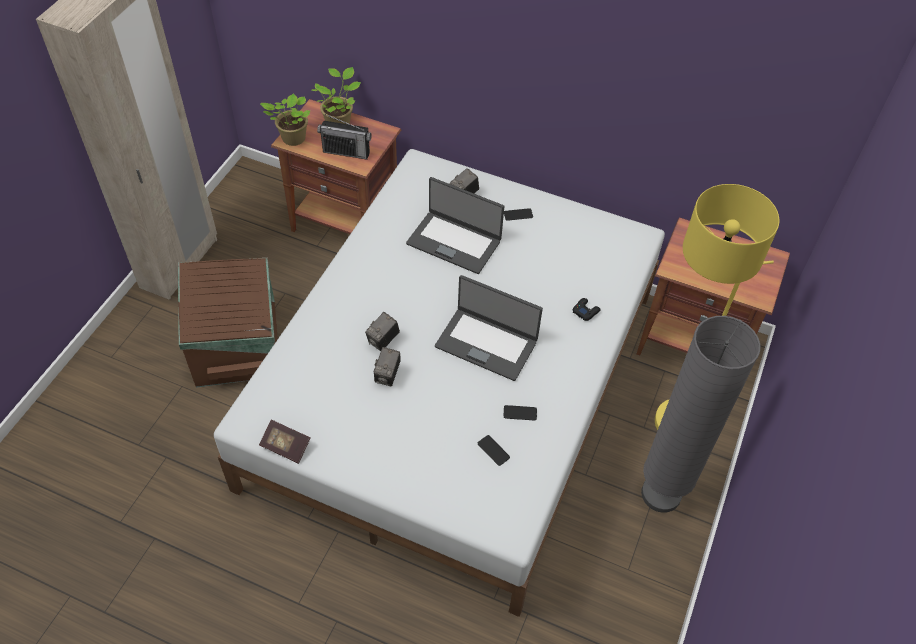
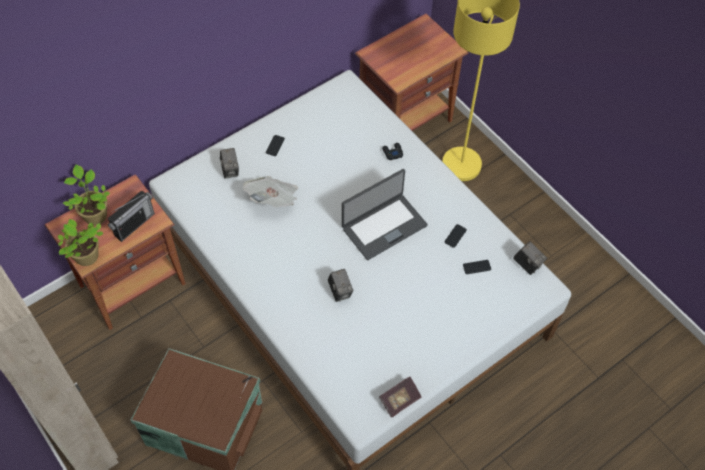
camera: 60 degrees left, 5 degrees up
camera [374,347,401,387] -> camera moved to [513,241,547,275]
laptop [406,177,504,274] -> newspaper [243,176,298,208]
grey floor lamp [641,316,760,513] -> none

